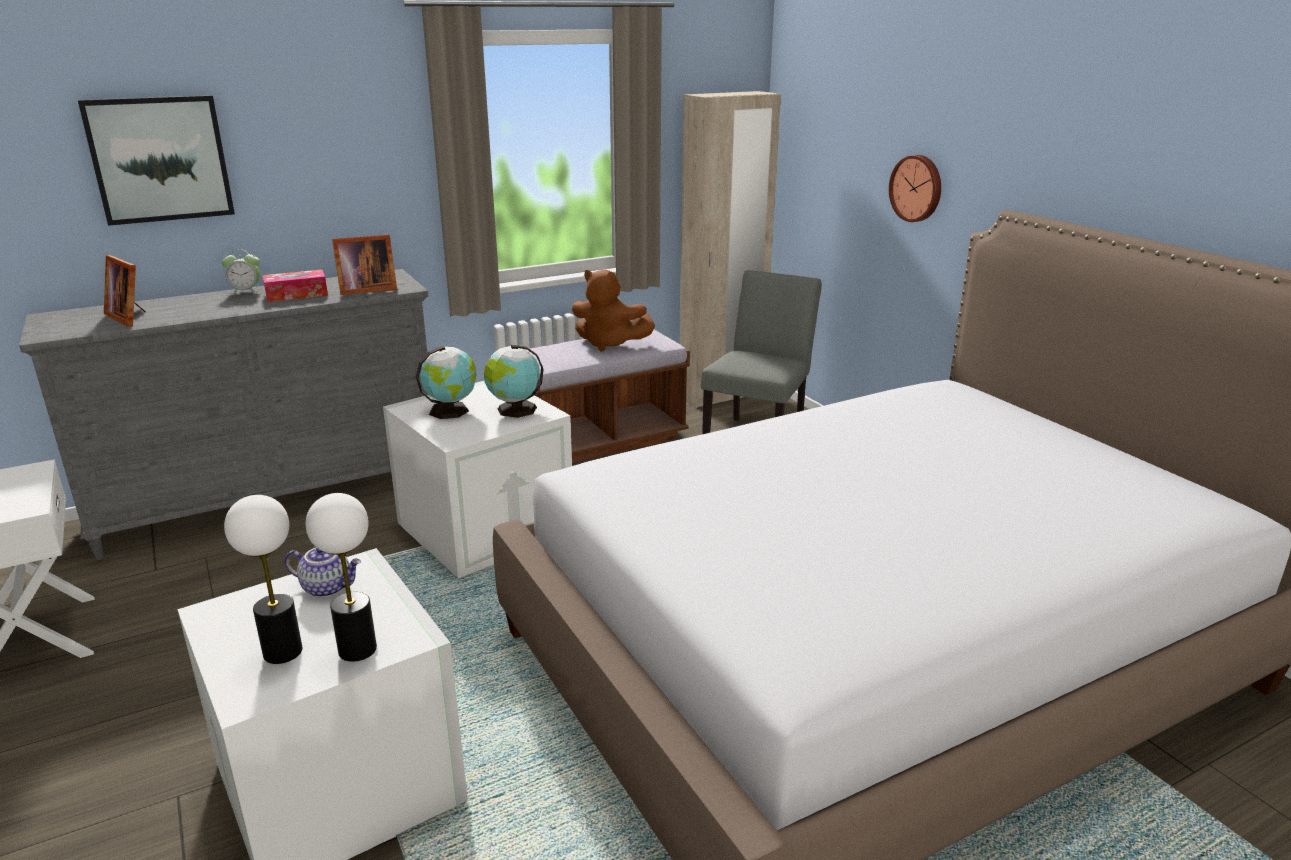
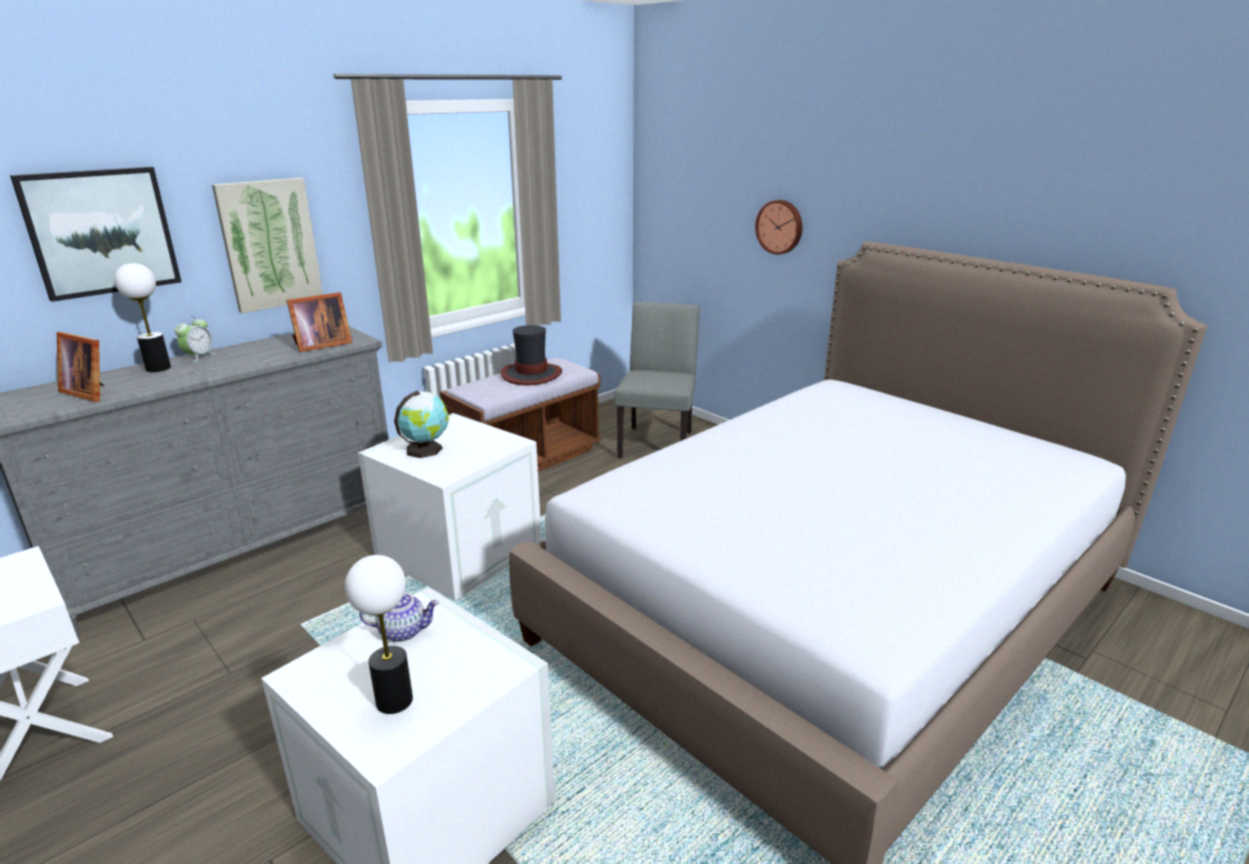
camera: 15 degrees left, 0 degrees up
alarm clock [222,249,260,295] -> alarm clock turned 45 degrees counterclockwise [175,316,217,362]
tissue box [263,269,328,302] -> none
table lamp [306,493,377,662] -> table lamp moved to [114,263,171,372]
globe [484,345,544,418] -> none
brown plush toy [572,269,655,352] -> hat [500,325,562,385]
beige wardrobe [679,91,781,408] -> none
none -> picture [212,178,323,313]

